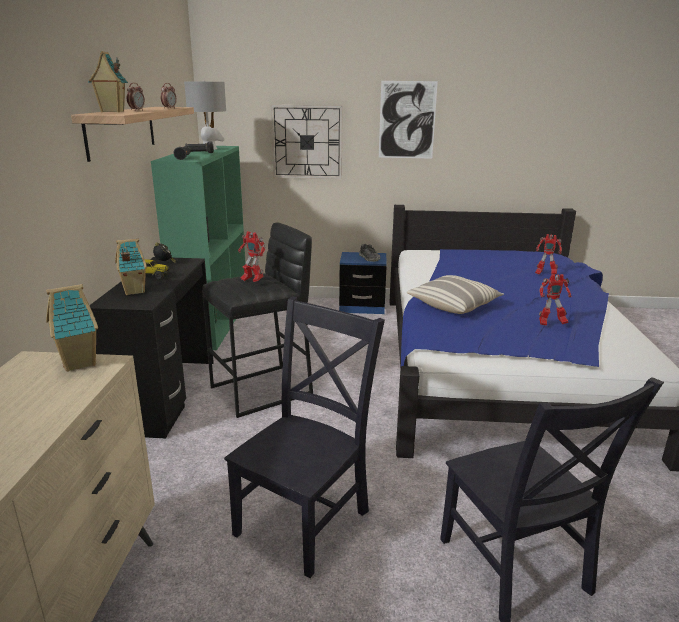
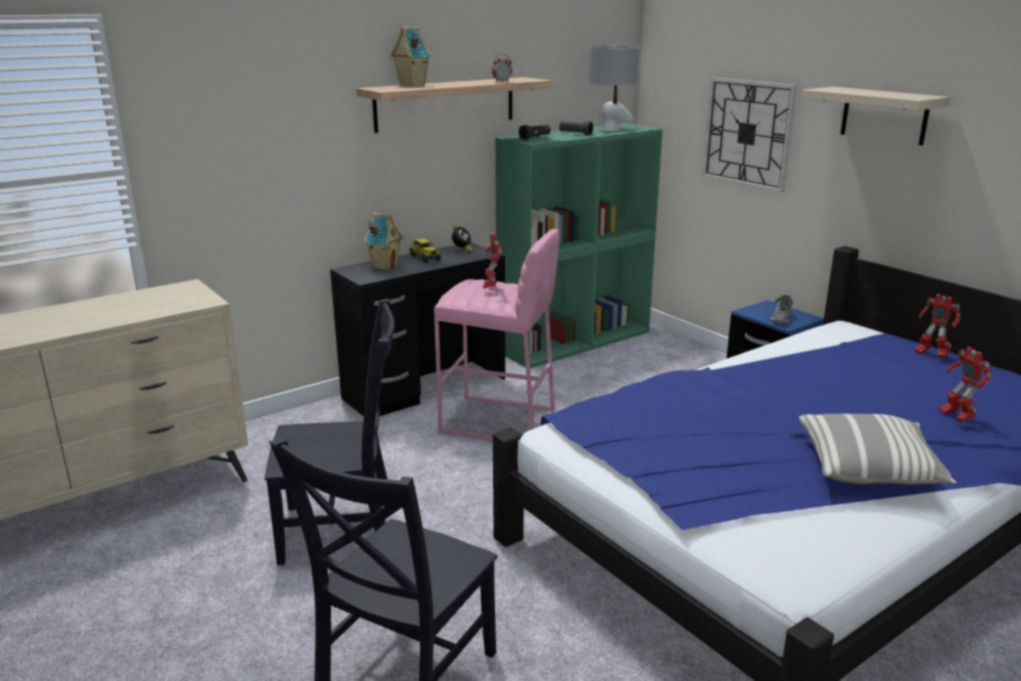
camera: 50 degrees right, 0 degrees up
toy house [46,284,98,371] -> none
alarm clock [127,83,145,110] -> none
black stool [202,222,313,418] -> pink stool [434,229,559,440]
picture [379,81,438,159] -> beige shelf [802,87,950,145]
pillow [407,275,504,314] -> pillow moved to [799,414,957,485]
toy robot [539,274,571,326] -> toy robot moved to [914,294,960,358]

